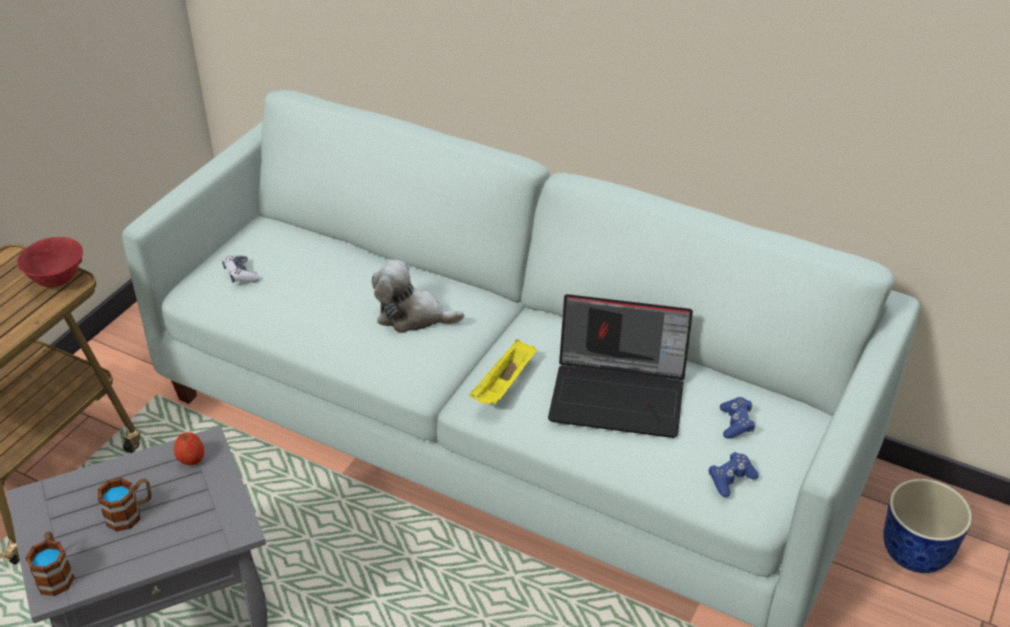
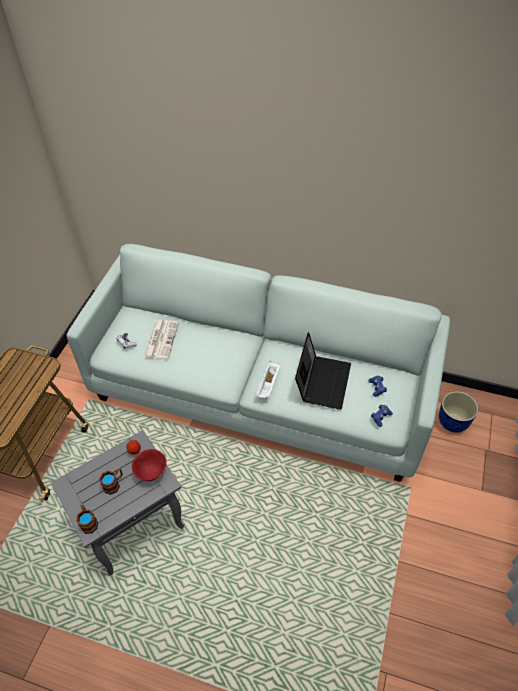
camera: 10 degrees left, 10 degrees up
red bowl [17,237,83,287] -> red bowl moved to [132,449,167,481]
plush toy [372,260,464,333] -> none
yellow tray [469,339,536,405] -> white tray [255,361,280,398]
laptop [548,294,693,438] -> laptop turned 75 degrees counterclockwise [295,332,351,410]
none -> newspaper [144,320,179,359]

